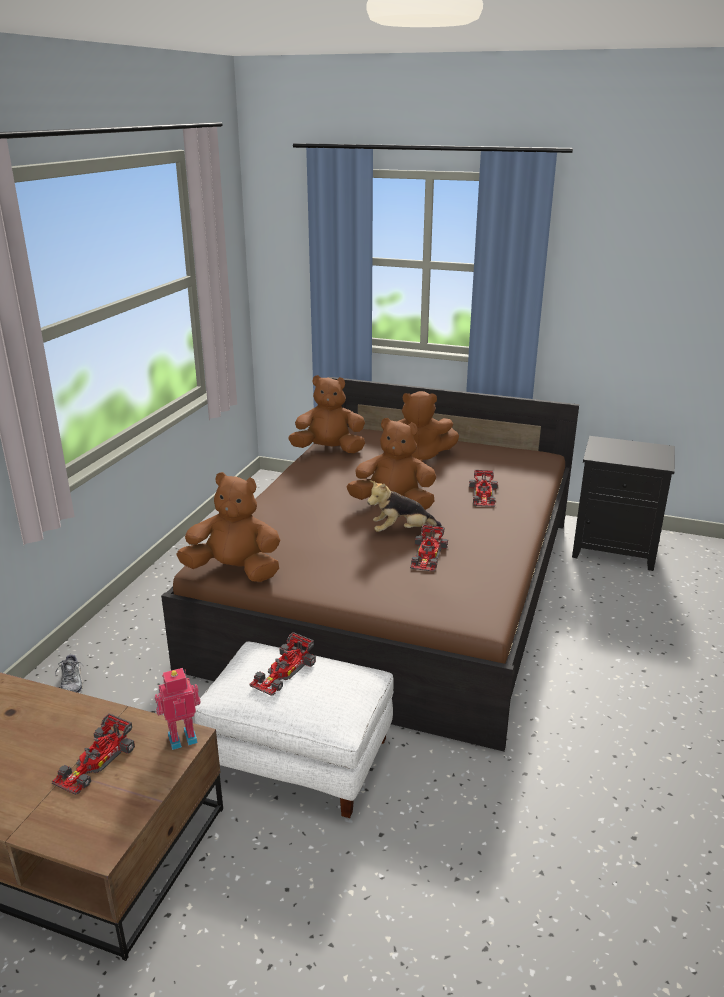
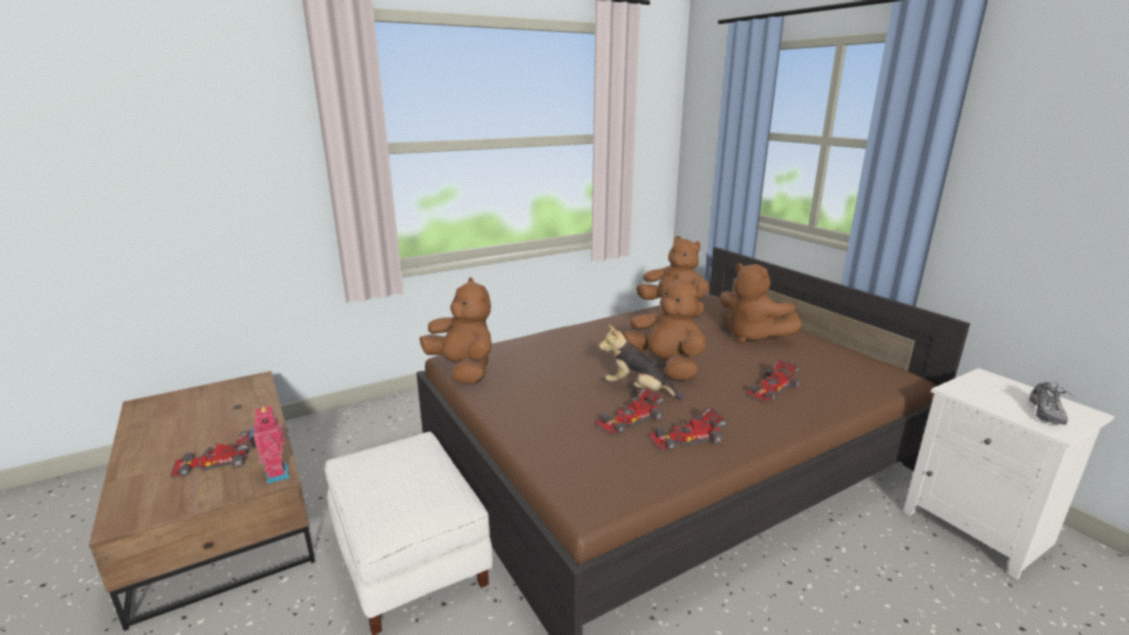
camera: 40 degrees right, 5 degrees down
shoe [55,655,84,693] -> shoe moved to [1030,380,1075,425]
toy robot [155,668,201,750] -> toy robot turned 135 degrees counterclockwise [249,404,290,484]
toy car [250,632,316,696] -> toy car moved to [647,407,726,451]
black nightstand [572,436,675,571] -> white nightstand [903,368,1115,580]

